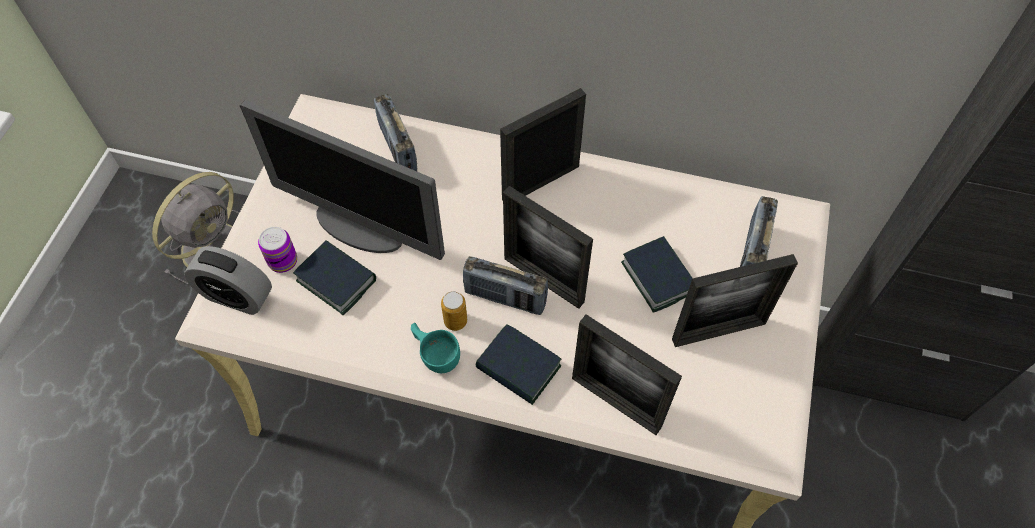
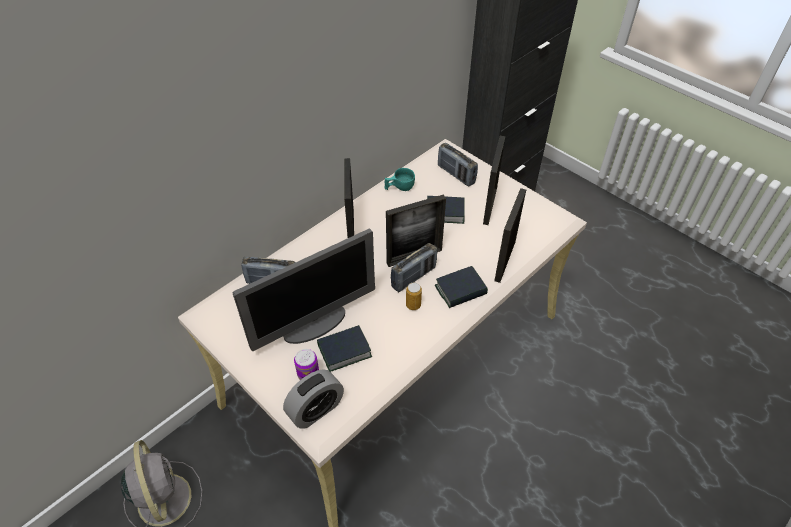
camera: 60 degrees left, 10 degrees down
turquoise cup [411,323,460,373] -> turquoise cup moved to [384,168,415,191]
picture frame [572,314,682,435] -> picture frame turned 135 degrees clockwise [494,188,526,283]

